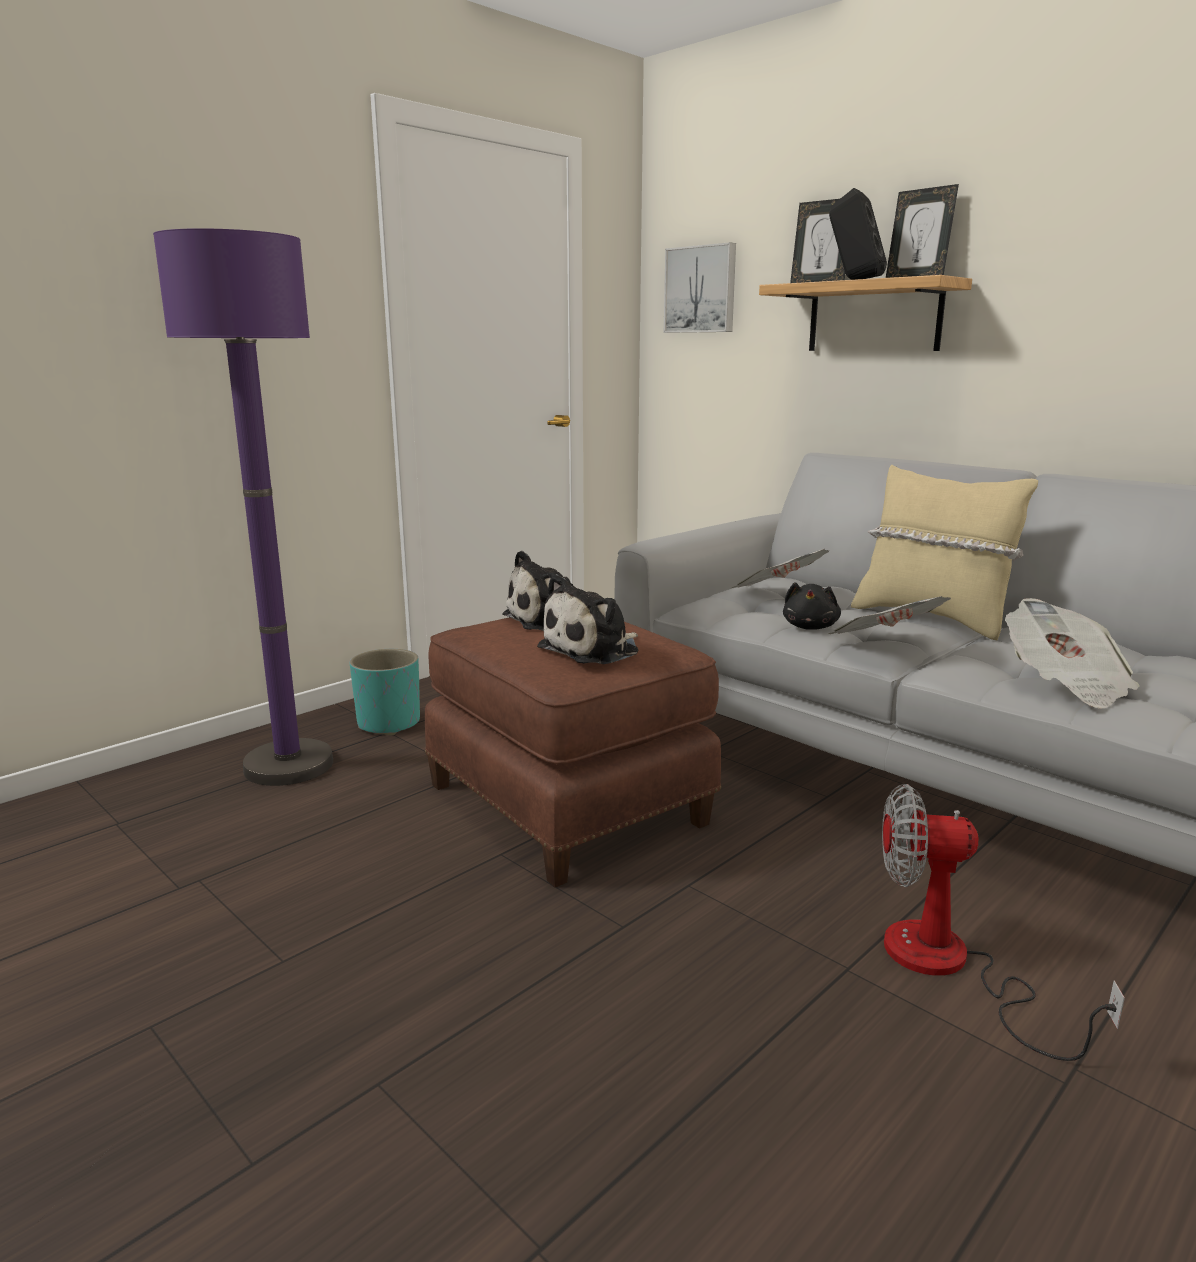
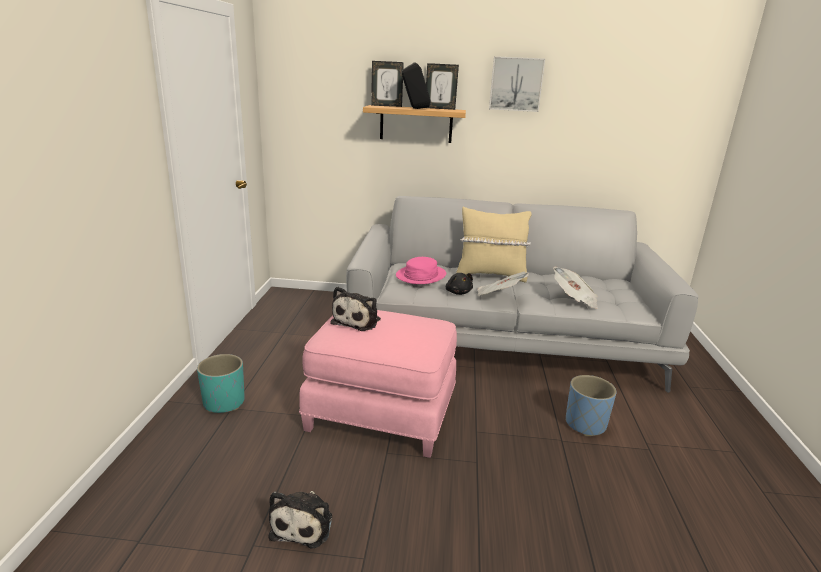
camera: 40 degrees left, 5 degrees up
purple floor lamp [153,228,333,786] -> none
brown ottoman [425,617,721,887] -> pink ottoman [299,310,457,458]
plush toy [537,574,638,664] -> plush toy moved to [268,491,332,549]
picture [664,242,736,333] -> picture moved to [489,56,545,112]
newspaper [732,549,830,588] -> pink hat [396,257,446,284]
fan [882,784,1125,1061] -> blue planter [566,375,617,436]

